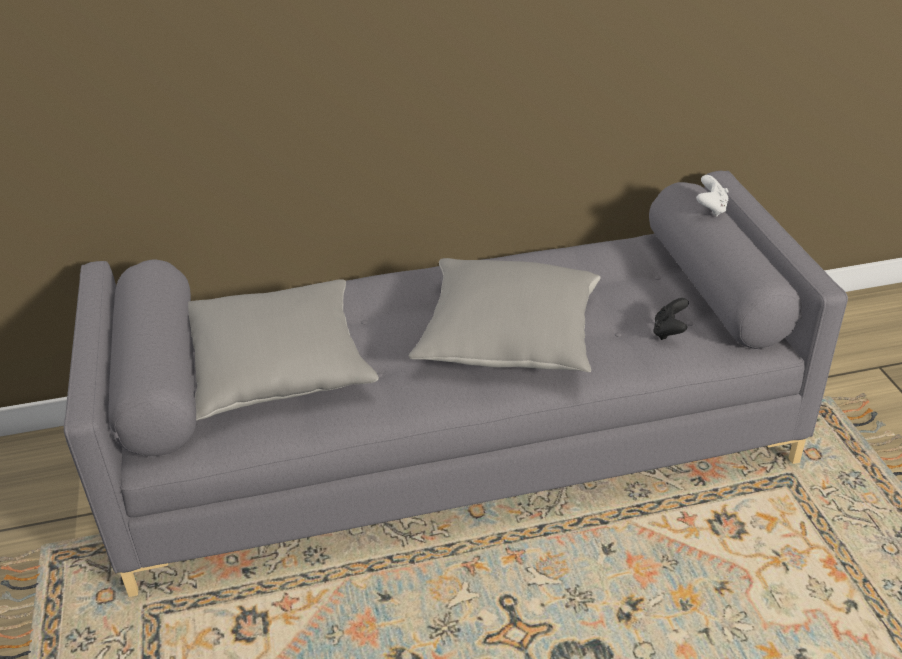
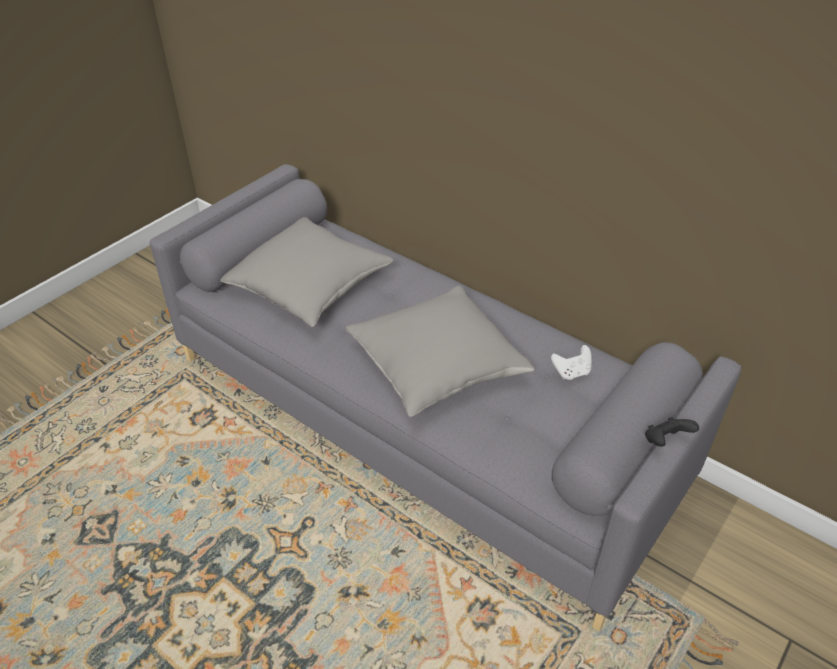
camera: 50 degrees right, 5 degrees up
black game controller [653,298,689,340] -> black game controller moved to [645,417,699,447]
white game controller [697,175,729,216] -> white game controller moved to [551,345,592,380]

